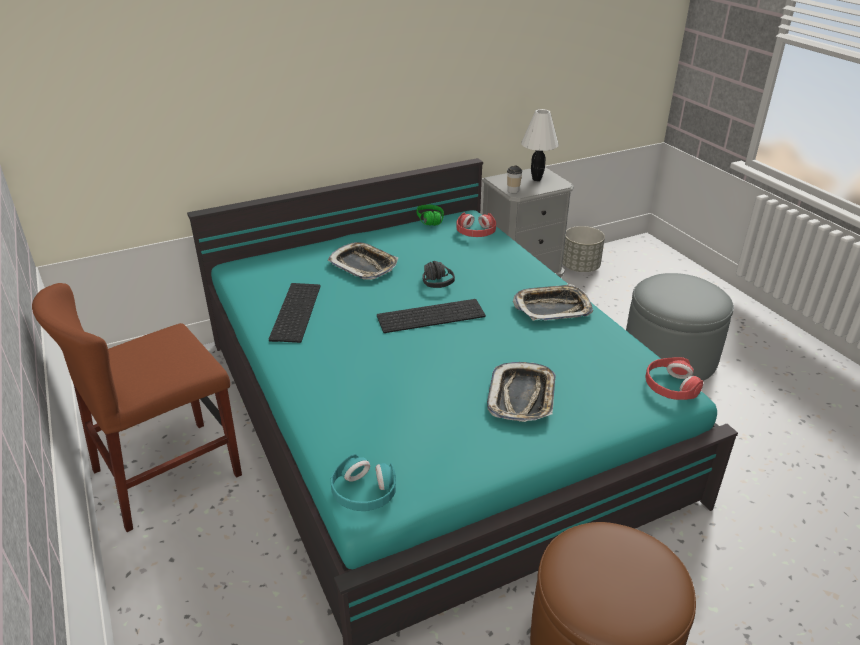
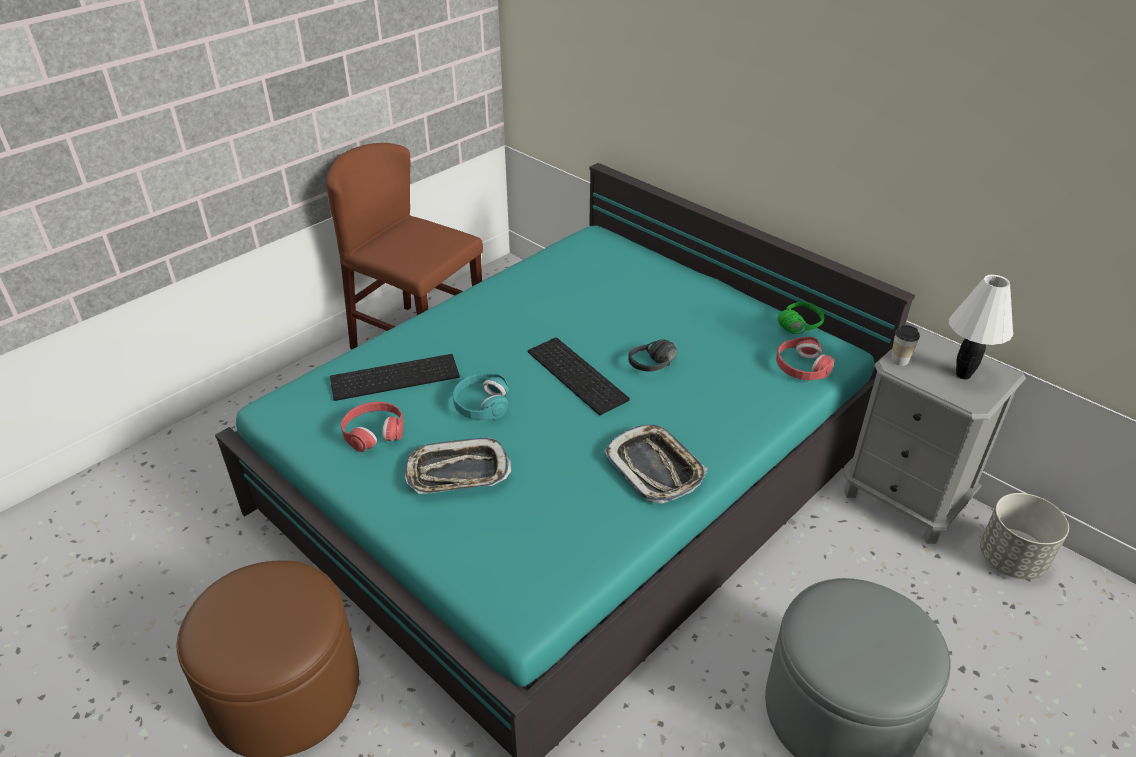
camera: 70 degrees right, 5 degrees up
keyboard [269,283,321,343] -> keyboard moved to [330,354,460,401]
tray [328,242,398,280] -> none
turquoise headphones [331,454,396,511] -> turquoise headphones moved to [453,374,509,420]
red headphones [646,357,703,400] -> red headphones moved to [341,402,404,452]

